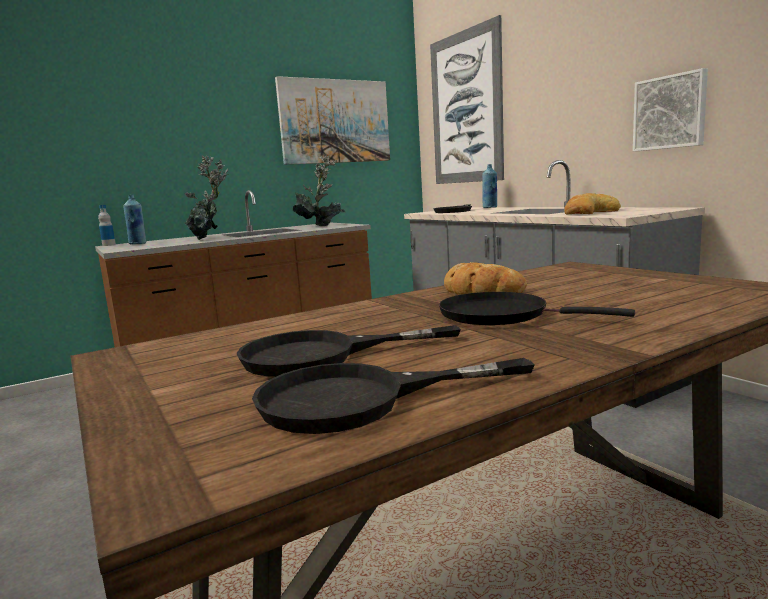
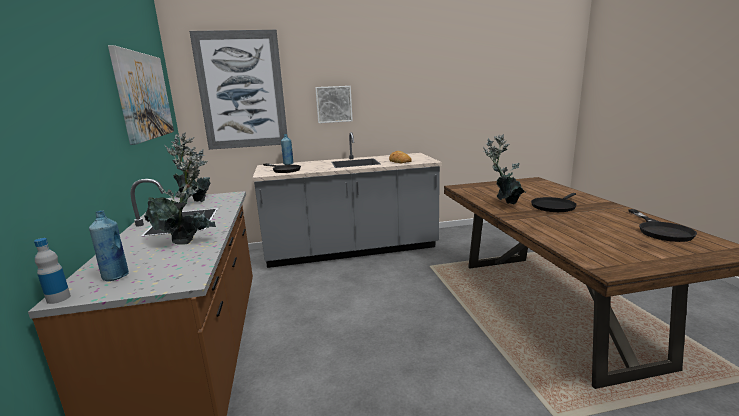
camera: 70 degrees left, 5 degrees up
black frying pan [236,325,461,377] -> none
bread [444,262,527,295] -> potted plant [483,134,526,205]
picture [633,68,708,151] -> picture moved to [315,86,353,123]

